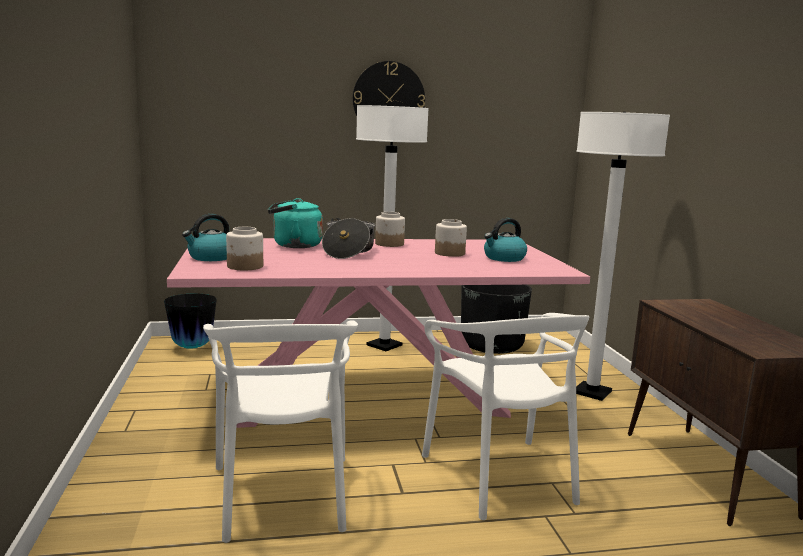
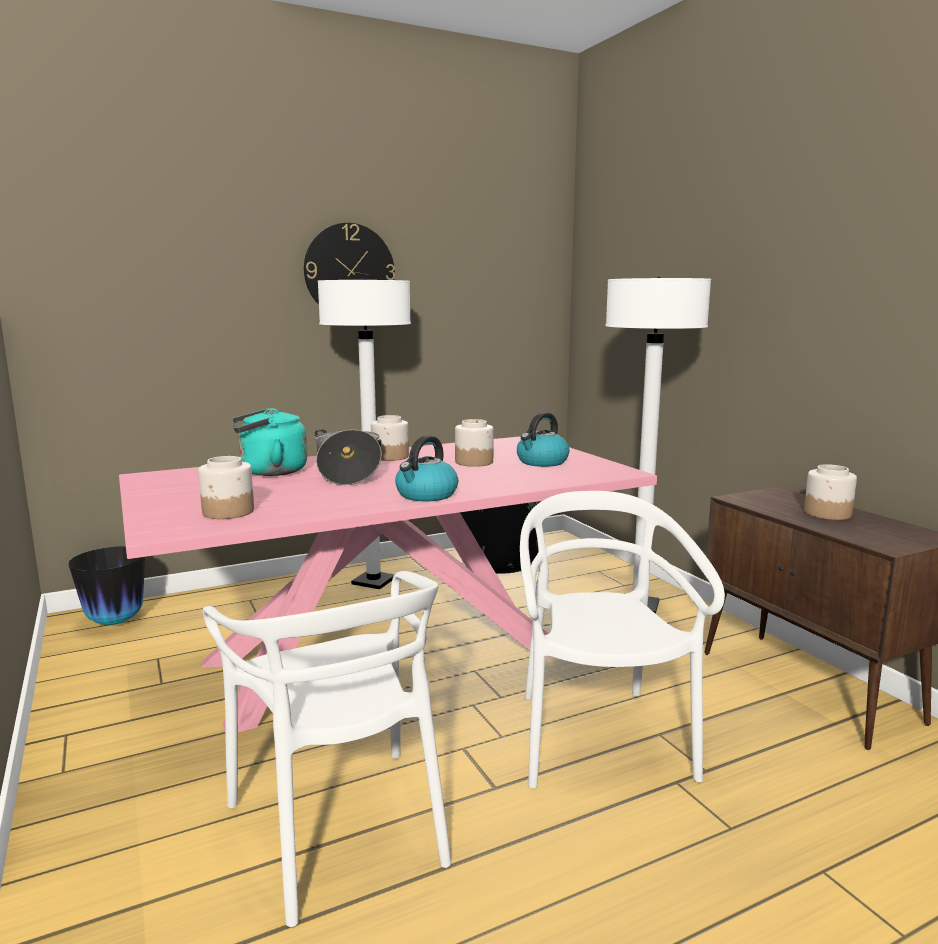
camera: 15 degrees left, 0 degrees up
kettle [182,214,229,261] -> kettle moved to [395,435,458,501]
white chair [422,313,589,520] -> white chair turned 150 degrees counterclockwise [520,491,725,788]
none -> jar [804,464,857,520]

